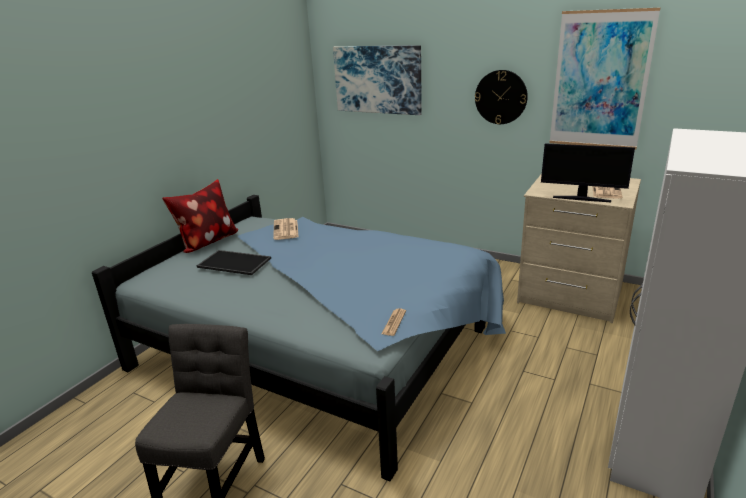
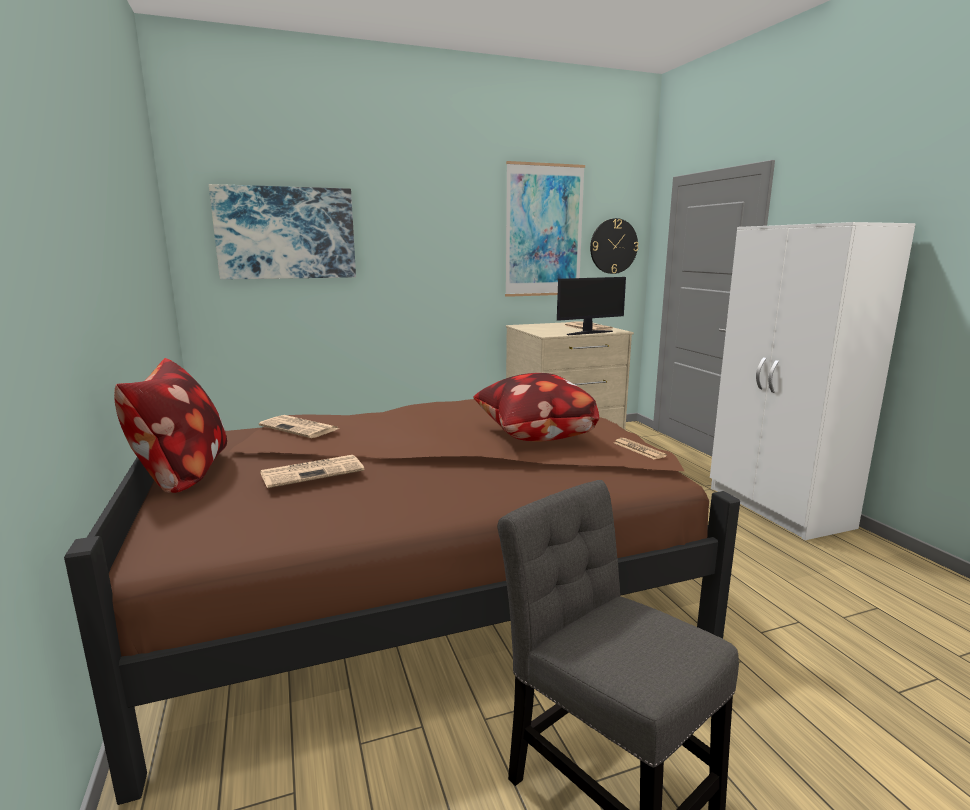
camera: 50 degrees left, 10 degrees down
blue bed [92,195,506,481] -> brown bed [64,399,740,805]
tray [197,250,271,275] -> newspaper [260,455,364,488]
wall clock [475,70,528,124] -> wall clock moved to [590,218,639,274]
none -> pillow [473,373,599,442]

